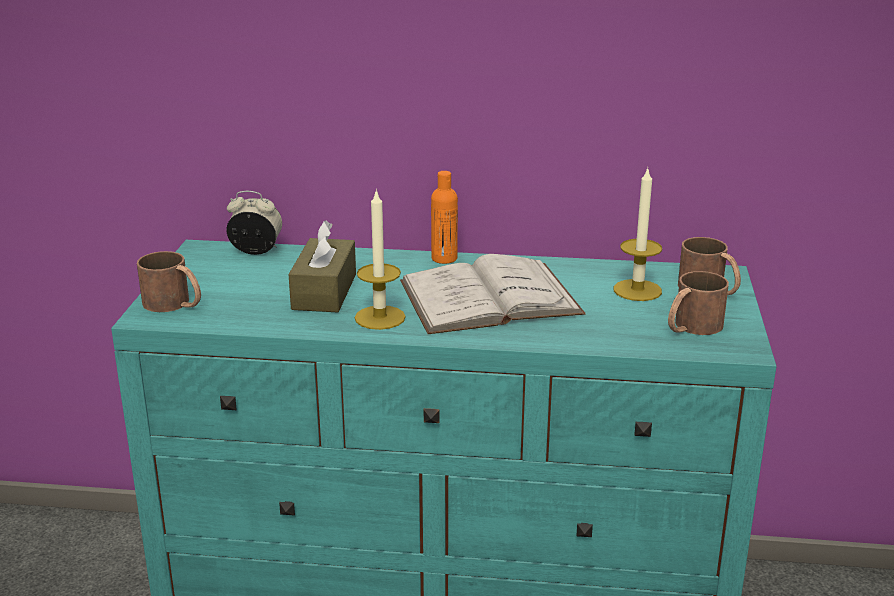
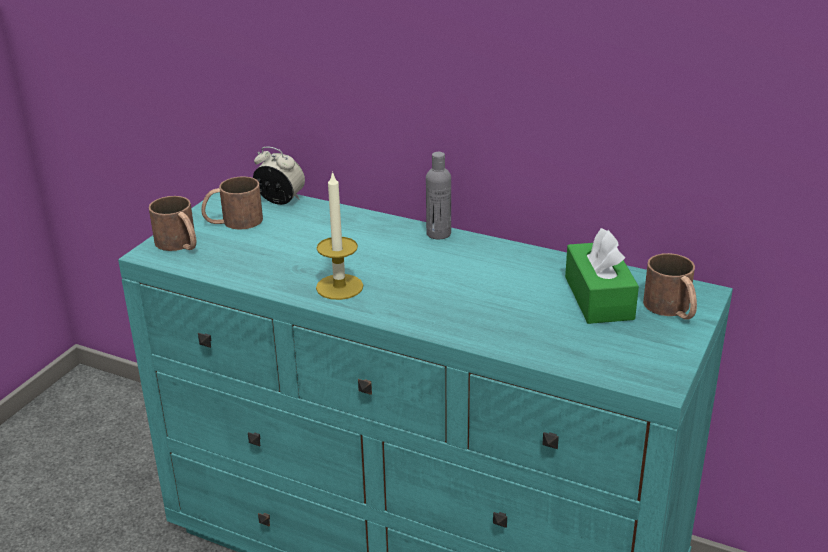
camera: 20 degrees right, 5 degrees up
brown tissue box [288,221,356,312] -> none
white book [400,254,586,334] -> none
orange bottle [431,171,458,264] -> grey bottle [426,152,451,239]
candle [614,167,662,301] -> green tissue box [565,228,639,324]
brown mug [668,271,729,335] -> brown mug moved to [201,176,263,230]

